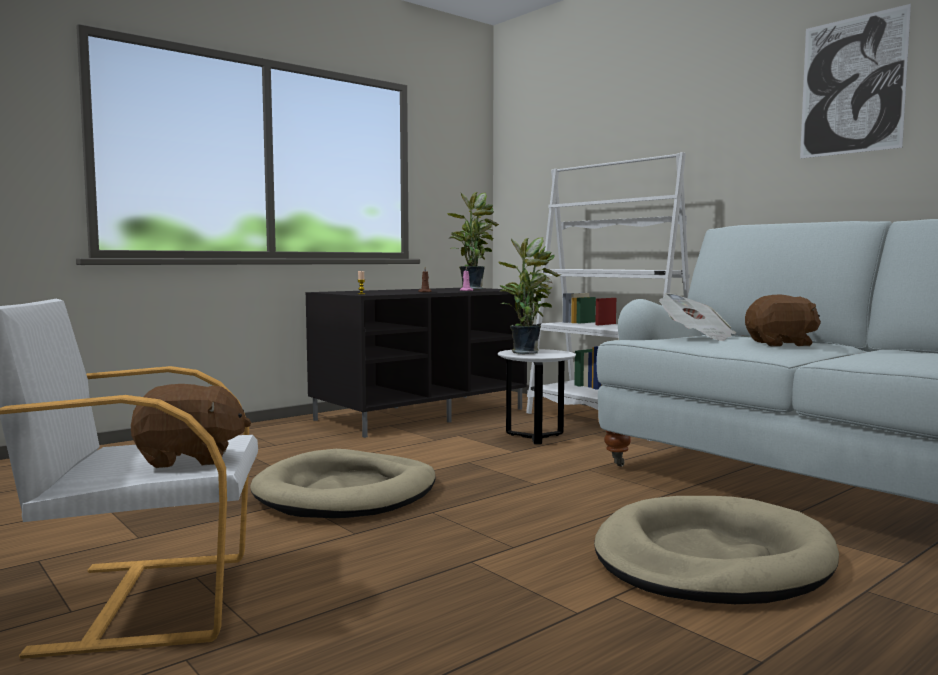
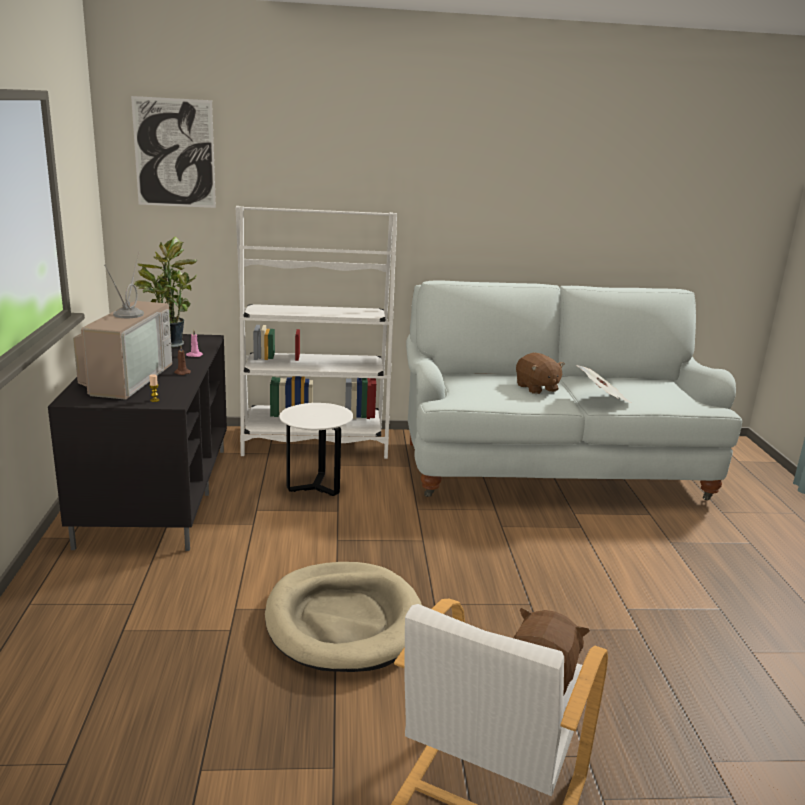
camera: 55 degrees left, 15 degrees up
potted plant [499,238,560,354] -> none
beige dog bed [594,496,839,604] -> none
newspaper [659,293,736,341] -> newspaper moved to [576,365,631,403]
brown plush toy [745,295,821,346] -> brown plush toy turned 120 degrees clockwise [516,352,565,394]
picture [800,4,911,159] -> picture moved to [131,96,216,208]
none -> television [73,251,172,400]

